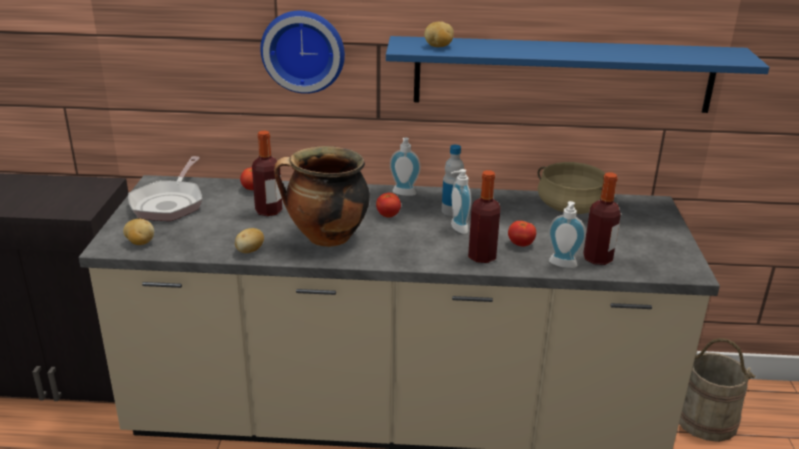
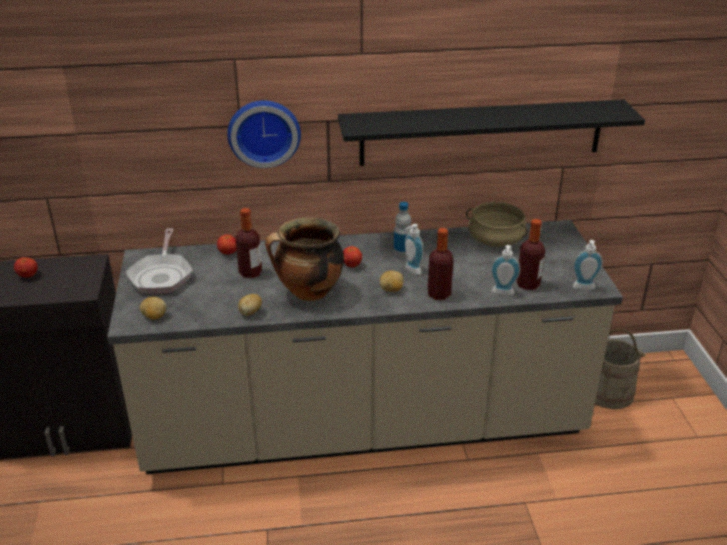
camera: 10 degrees left, 5 degrees up
blue shelf [386,36,770,113] -> black shelf [338,99,645,166]
soap dispenser [390,138,421,196] -> soap dispenser moved to [573,240,603,290]
potato [424,22,454,47] -> potato moved to [380,271,404,292]
tomato [508,221,536,247] -> tomato moved to [14,257,38,278]

